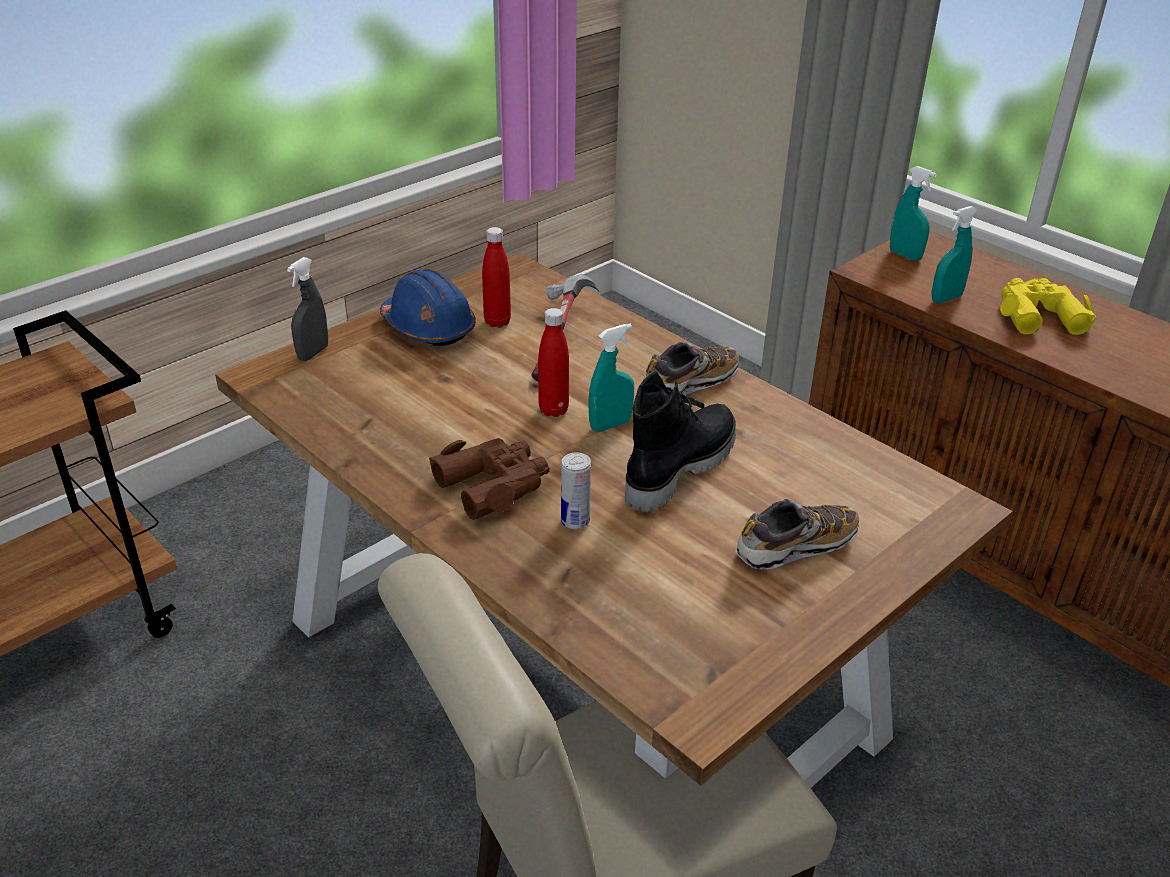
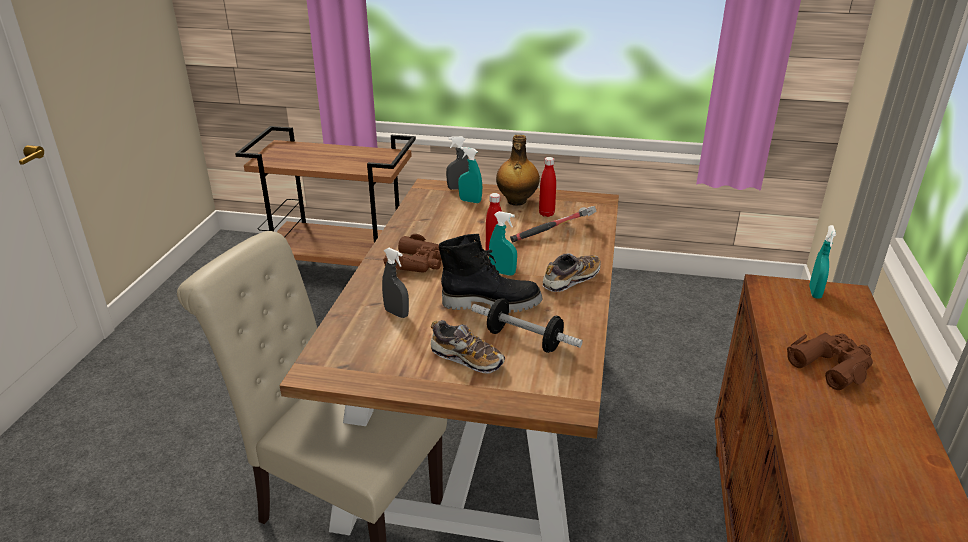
camera: 55 degrees right, 5 degrees down
blue hard hat [380,269,475,346] -> bottle [496,135,540,206]
can [561,452,591,529] -> none
shoe [644,342,739,395] -> shoe turned 60 degrees counterclockwise [542,253,600,292]
turquoise spray bottle [932,206,978,303] -> turquoise spray bottle moved to [458,147,482,203]
yellow binoculars [1000,278,1097,335] -> brown binoculars [787,332,873,390]
none -> grey spray bottle [382,248,409,318]
none -> dumbbell [471,298,583,353]

